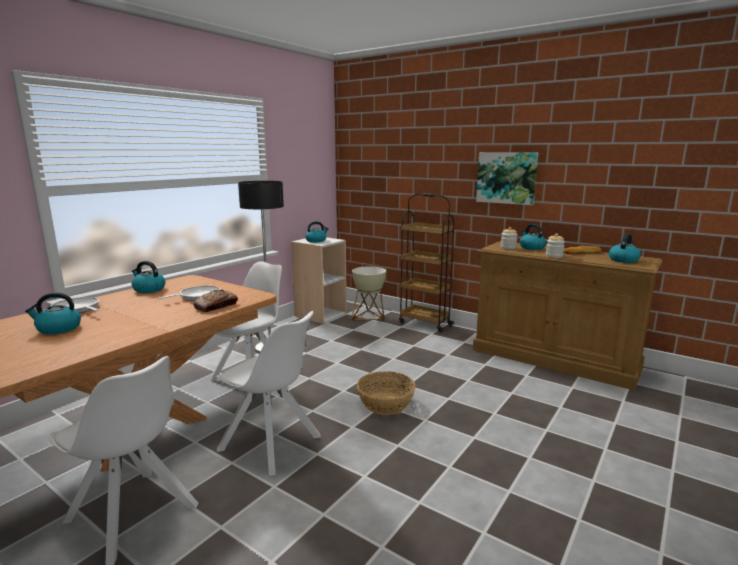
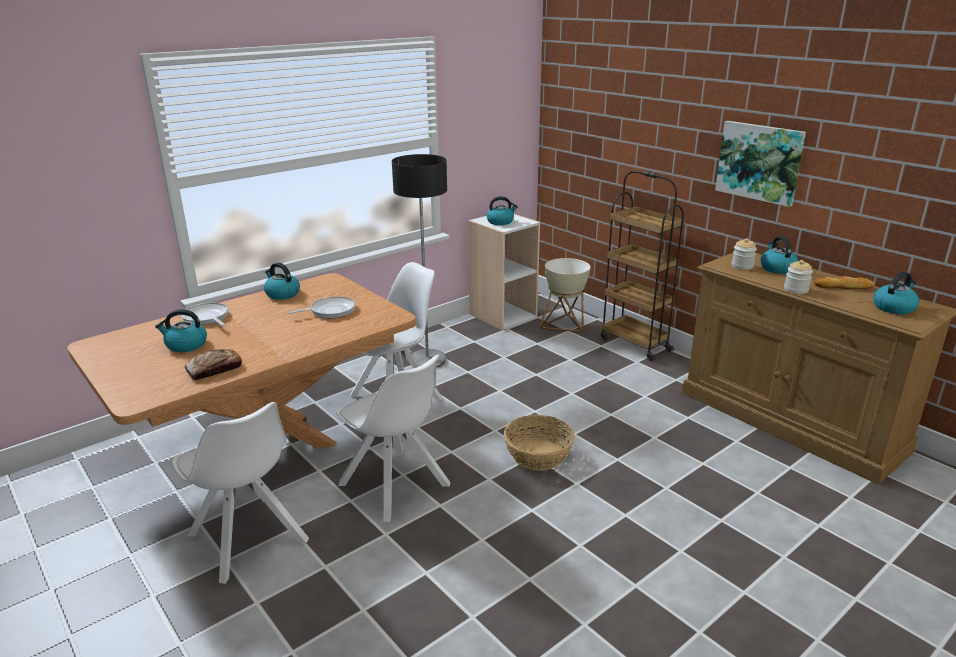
camera: 15 degrees right, 10 degrees up
bread [193,289,238,312] -> bread moved to [184,349,242,380]

